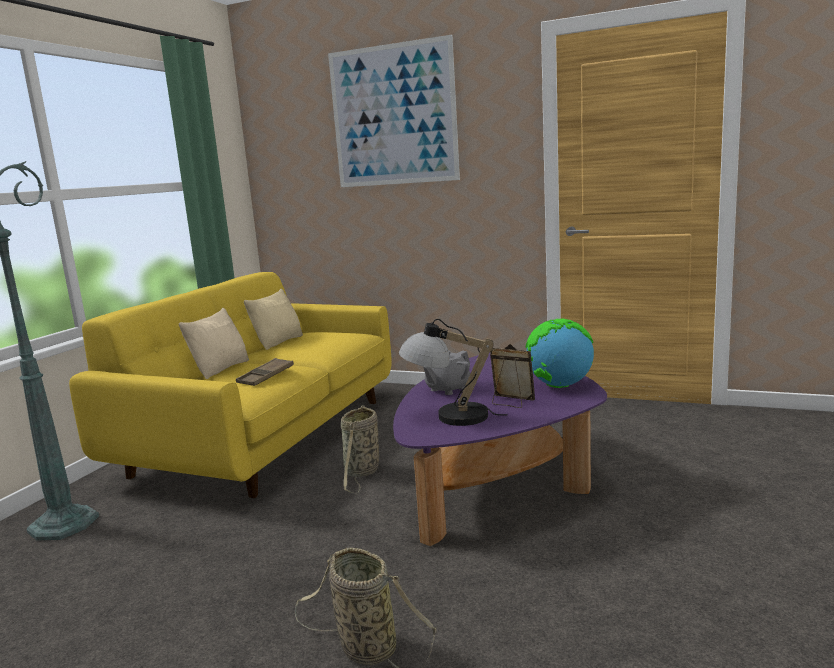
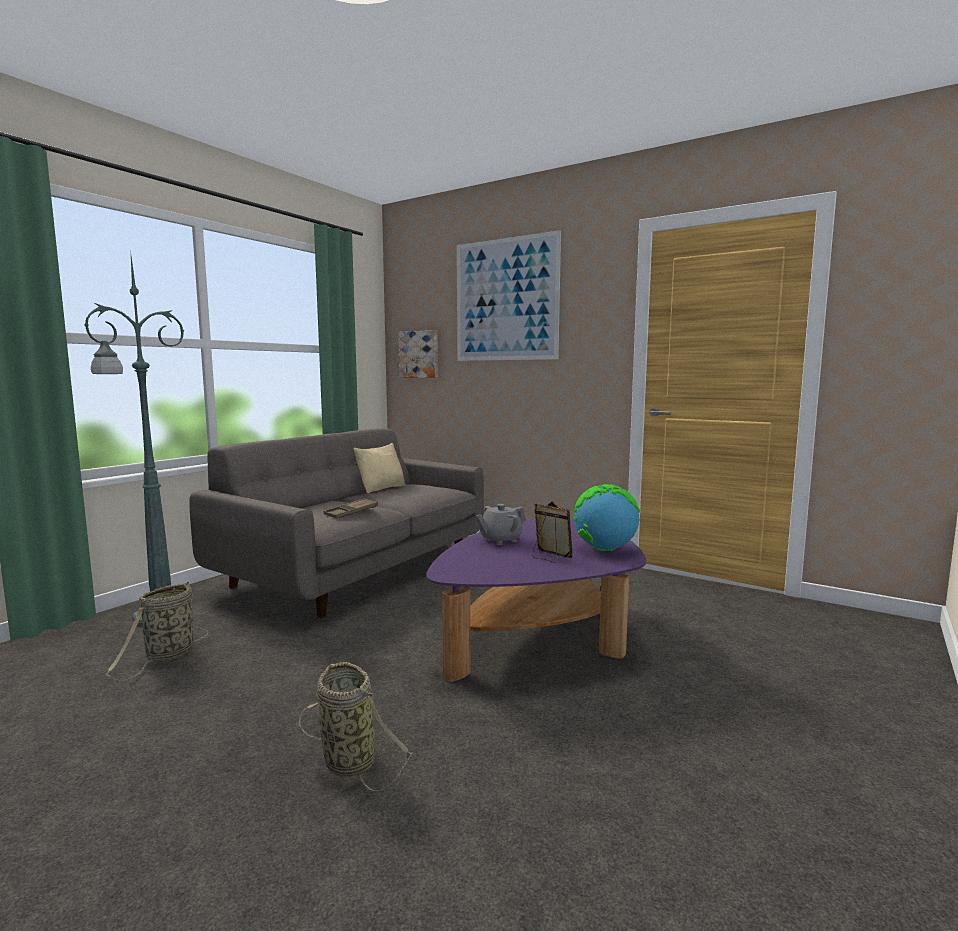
camera: 10 degrees right, 5 degrees down
yellow sofa [69,272,392,498] -> grey sofa [189,428,484,618]
beige pillow [179,308,249,379] -> none
basket [341,405,379,493] -> basket moved to [106,582,208,680]
table lamp [399,319,508,426] -> none
none -> picture [398,330,438,378]

